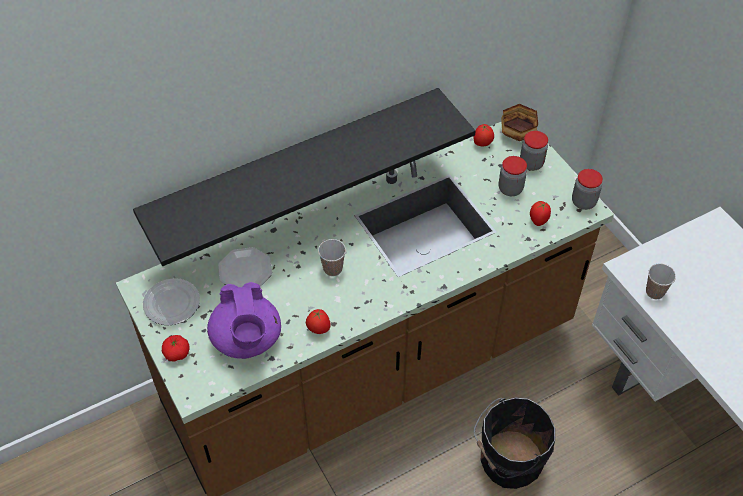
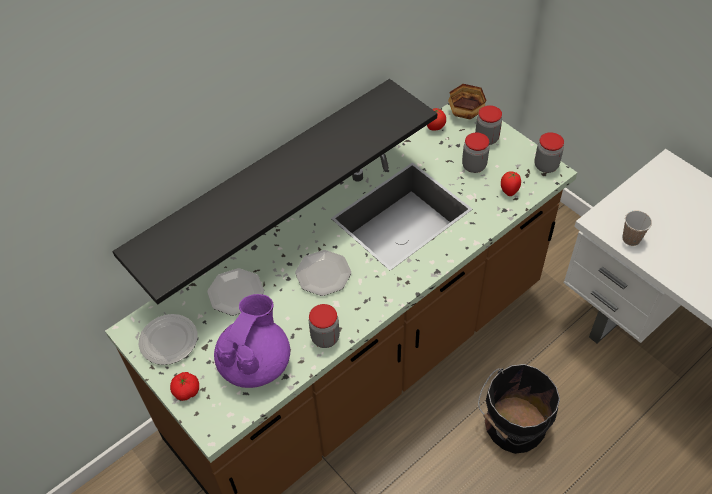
camera: 10 degrees left, 0 degrees up
purple teapot [207,282,281,359] -> purple teapot turned 135 degrees counterclockwise [214,294,290,388]
tomato [306,309,331,334] -> jar [309,304,340,348]
cup [318,239,346,276] -> plate [295,250,351,296]

